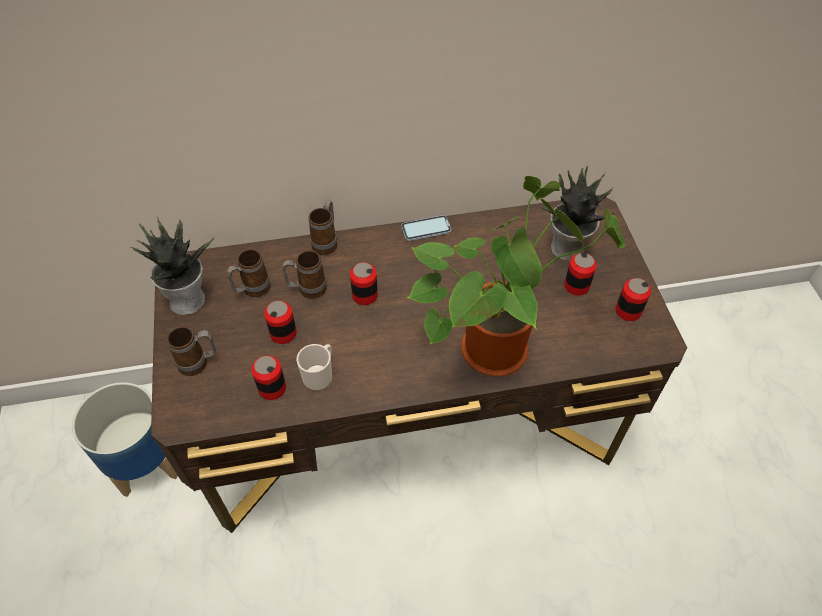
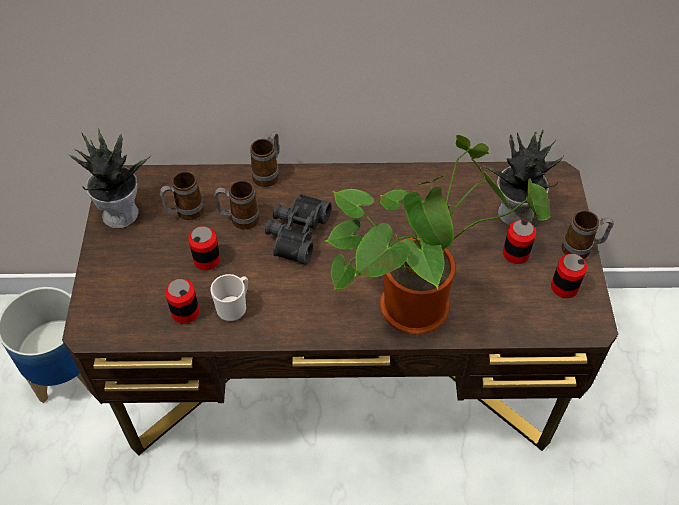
camera: 10 degrees right, 0 degrees up
mug [167,326,216,376] -> mug moved to [562,210,614,259]
can [350,262,378,305] -> black binoculars [265,194,331,265]
phone [401,215,451,241] -> none

